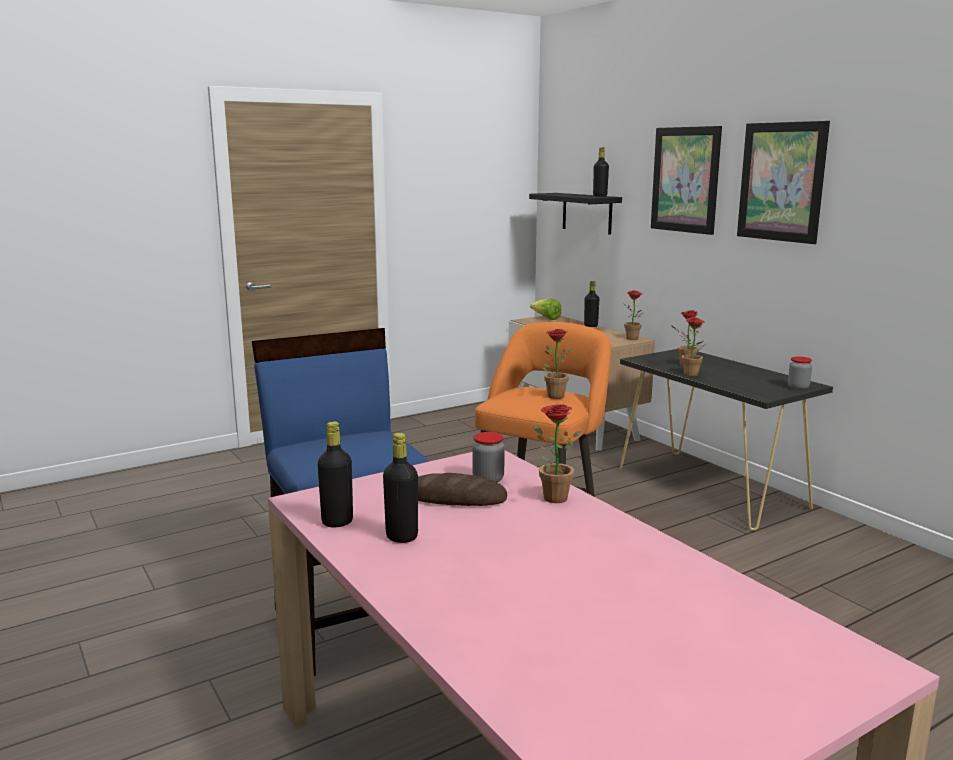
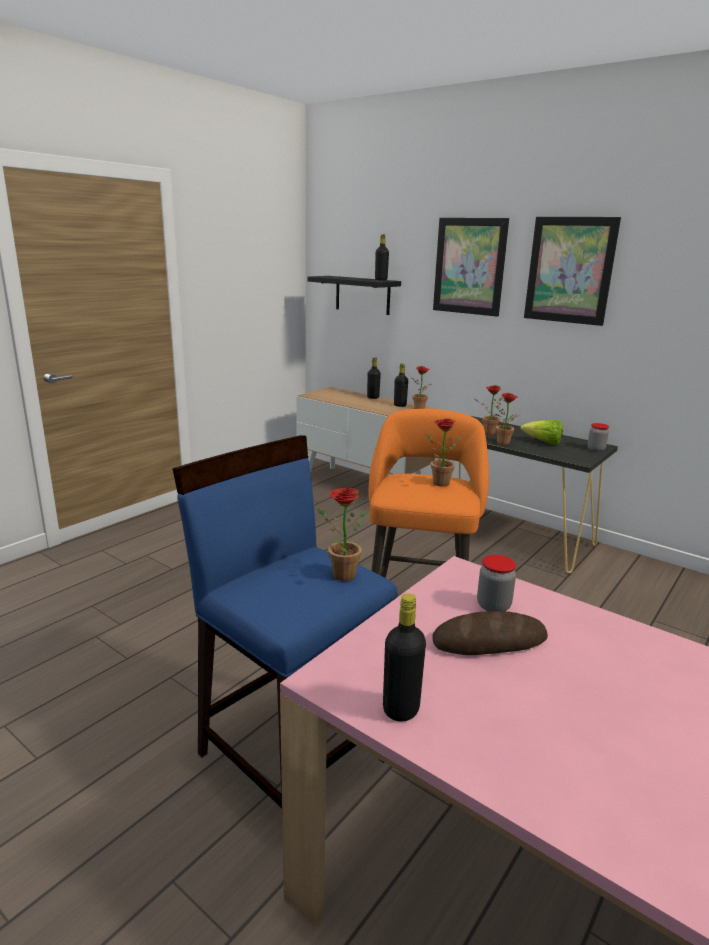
camera: 20 degrees left, 5 degrees up
black bottle [383,433,418,543] -> black bottle moved to [394,364,408,407]
lettuce [530,298,561,320] -> lettuce moved to [520,420,563,445]
potted plant [533,404,581,503] -> potted plant moved to [317,488,367,581]

